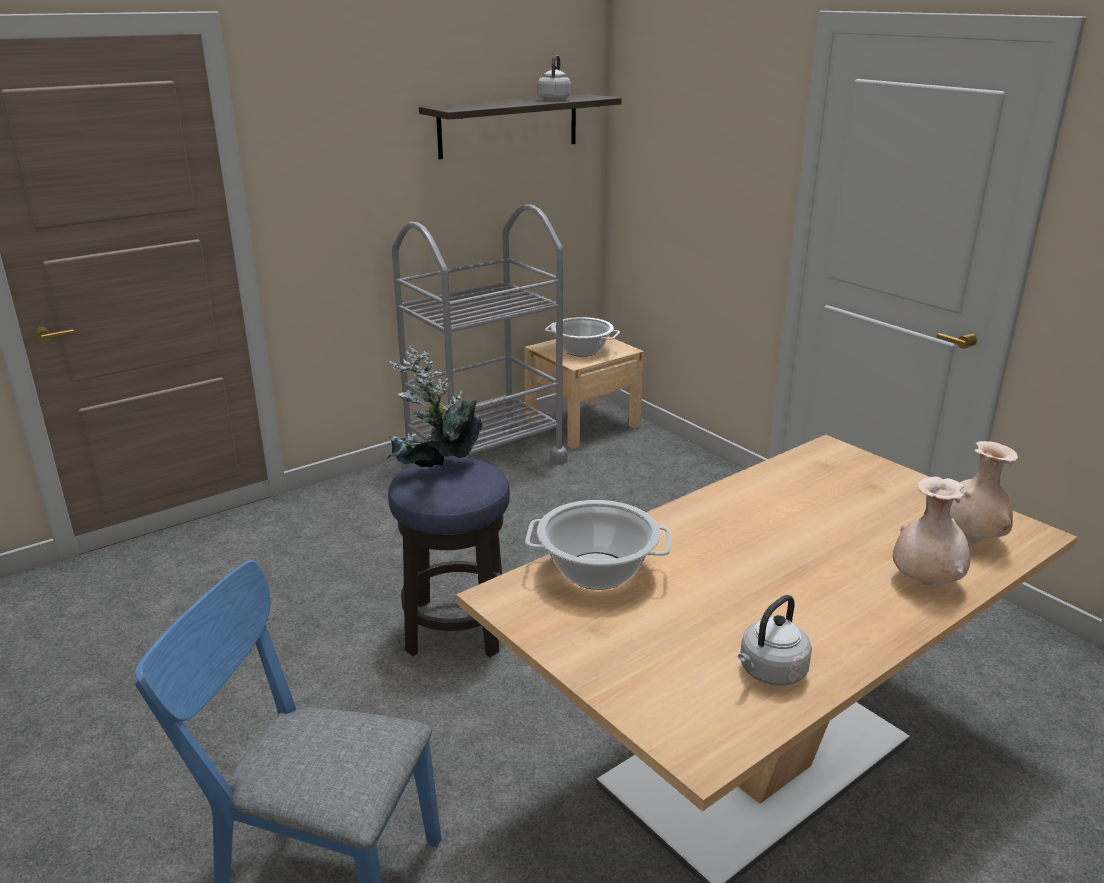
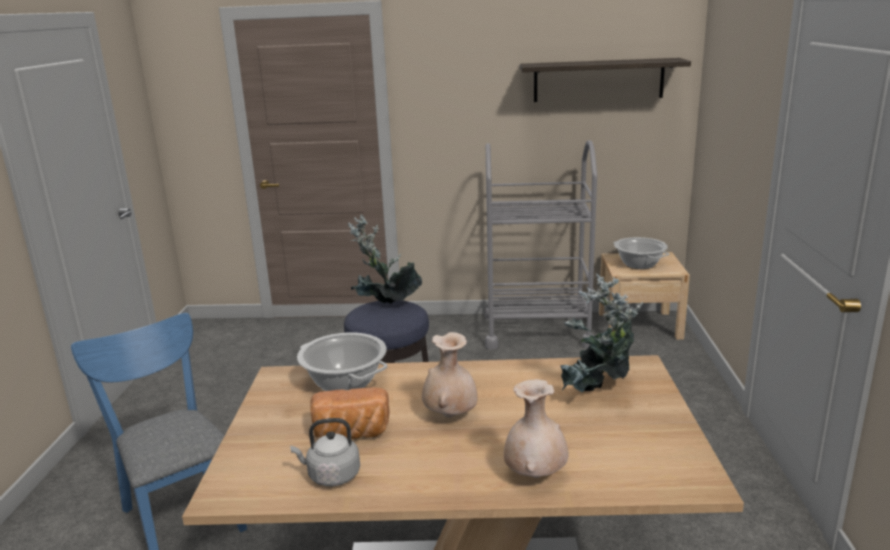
camera: 40 degrees right, 5 degrees down
grey kettle [538,55,571,101] -> none
beige vase [950,441,1018,543] -> beige vase moved to [422,332,478,418]
none -> bread [310,387,390,439]
none -> potted plant [560,273,643,392]

